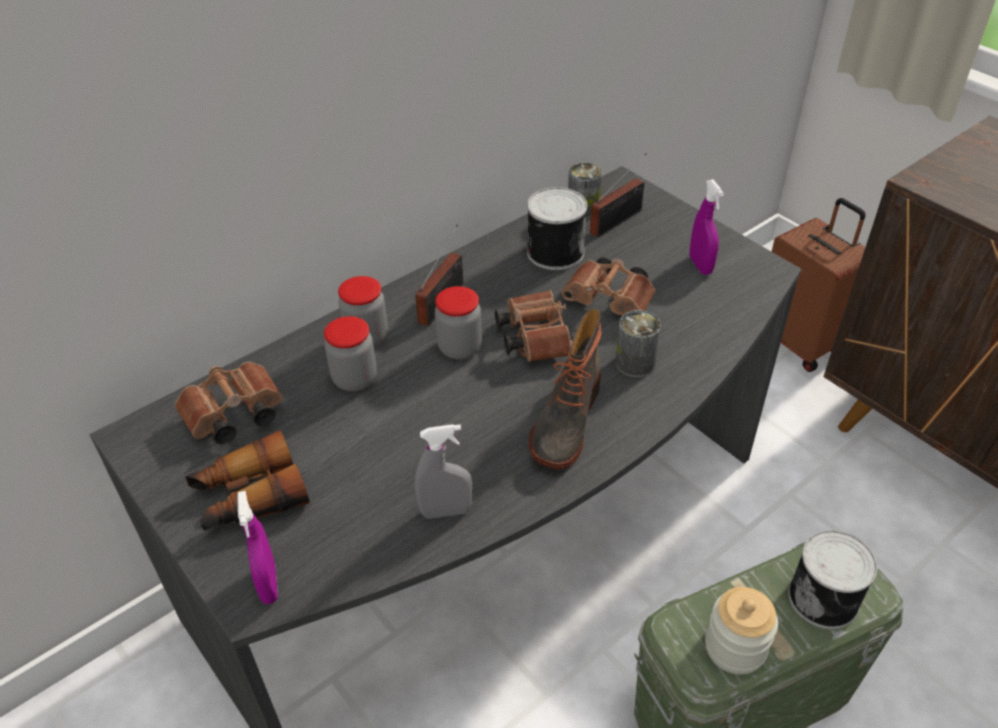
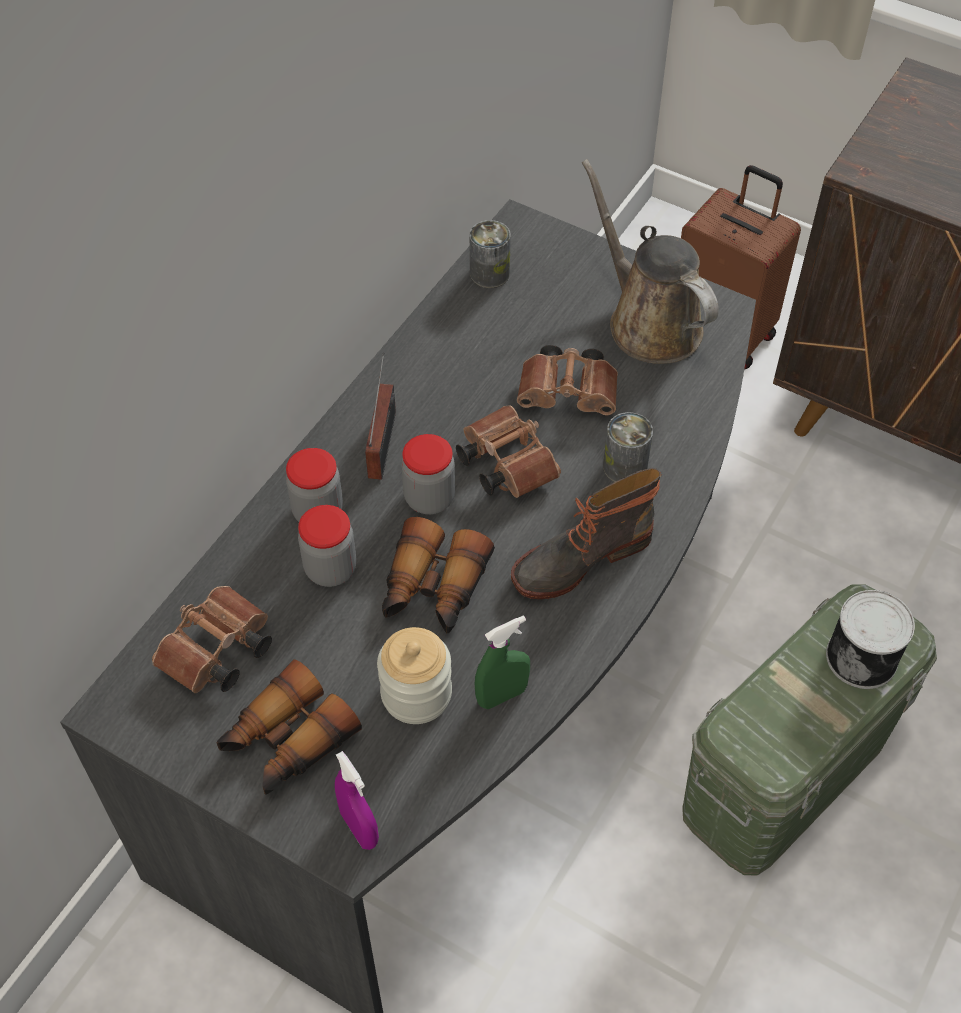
camera: 20 degrees left, 10 degrees up
grey spray bottle [415,424,472,519] -> green spray bottle [475,615,530,709]
can [527,187,587,270] -> none
boot [529,309,602,469] -> boot turned 60 degrees clockwise [511,468,661,599]
radio [590,153,647,238] -> none
purple spray bottle [690,179,724,275] -> brown watering can [582,159,719,364]
jar [705,587,778,675] -> jar moved to [377,627,452,724]
none -> binoculars [382,517,495,633]

